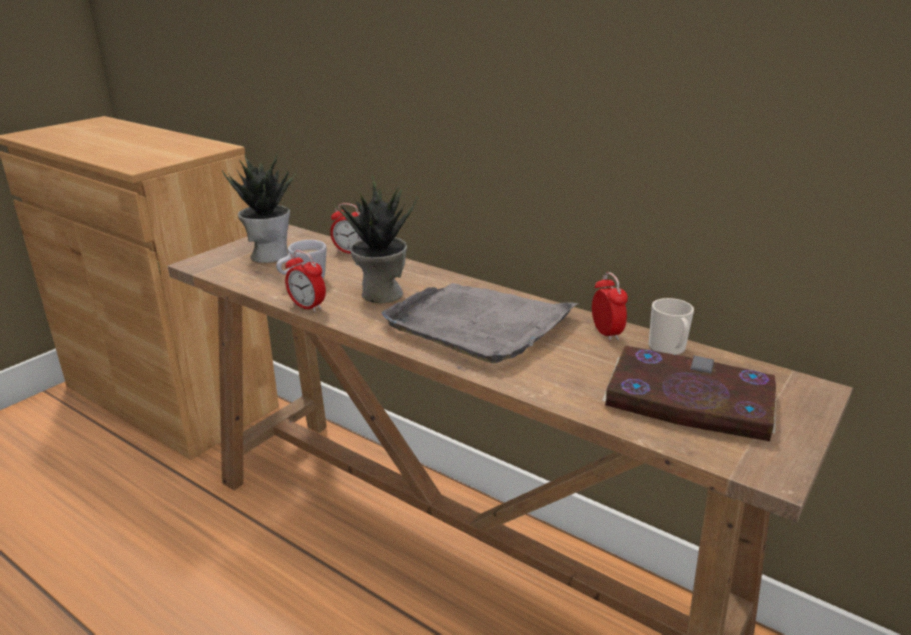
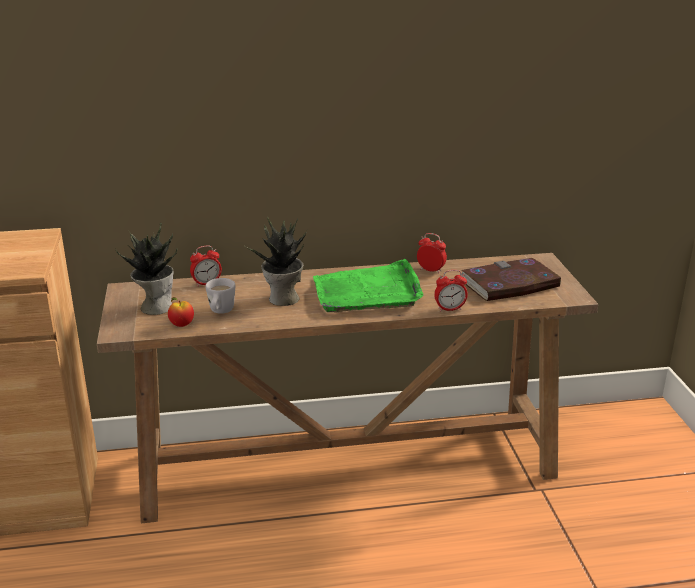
camera: 45 degrees left, 0 degrees up
alarm clock [285,250,326,312] -> alarm clock moved to [434,270,468,312]
grey tray [382,283,579,364] -> green tray [313,259,424,313]
mug [648,298,694,355] -> none
none -> apple [168,297,194,327]

